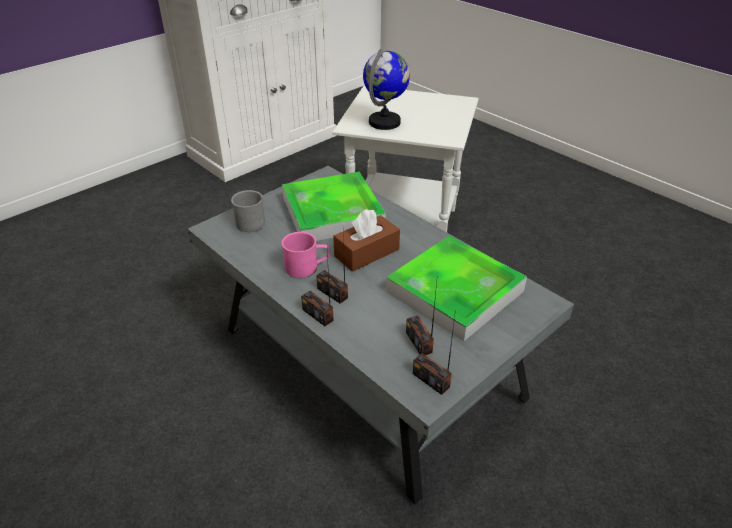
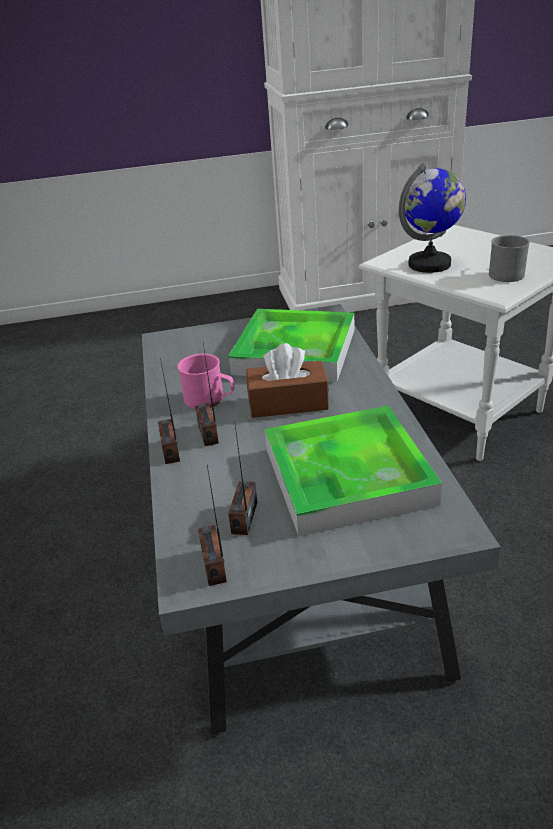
camera: 35 degrees right, 5 degrees down
grey mug [231,190,265,232] -> grey mug moved to [489,235,530,282]

